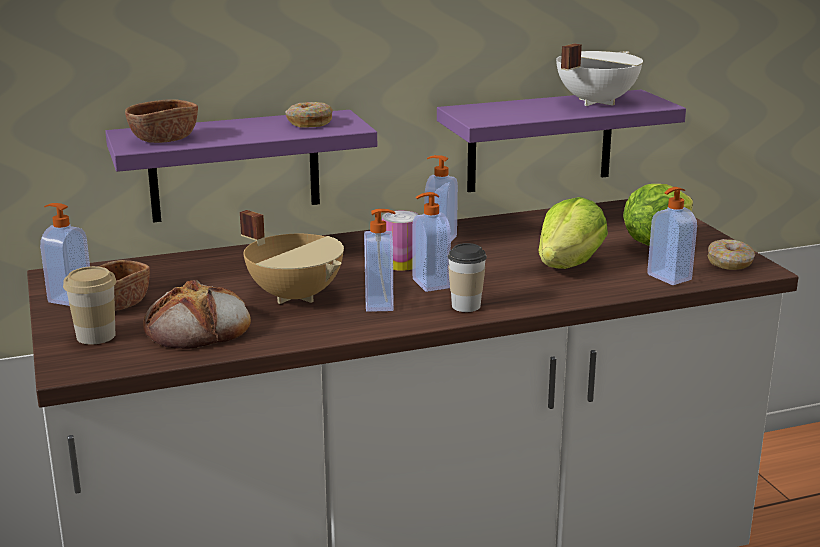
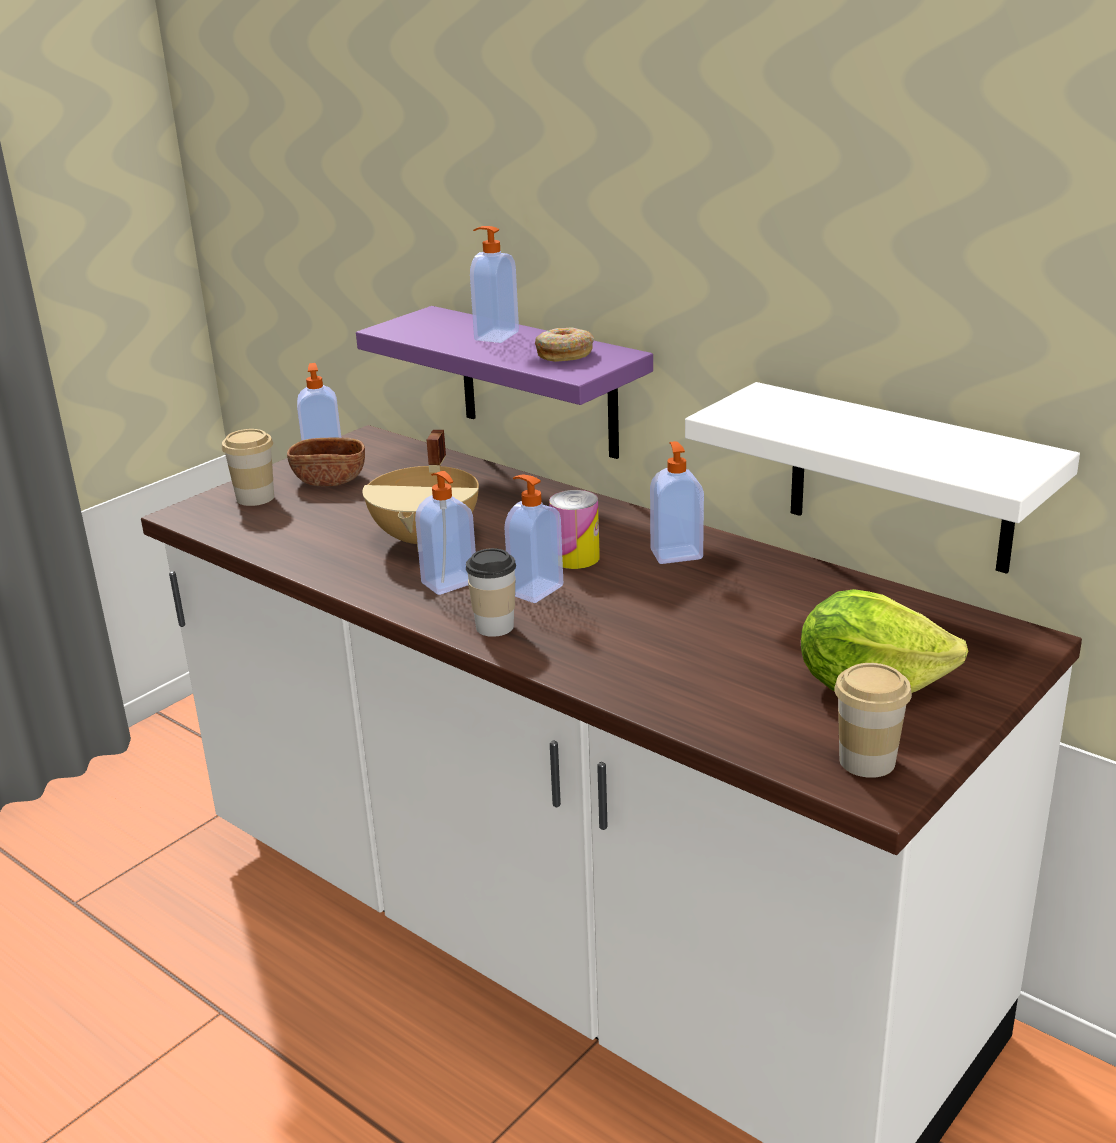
camera: 60 degrees right, 5 degrees up
brown bowl [125,99,198,143] -> none
bread [143,280,251,349] -> none
purple shelf [437,89,686,192] -> white shelf [685,382,1080,574]
lettuce [538,197,608,269] -> none
white cooking pot [556,43,643,106] -> none
soap dispenser [647,187,697,285] -> soap dispenser moved to [470,226,519,343]
donut [708,239,755,270] -> cup [834,663,912,778]

